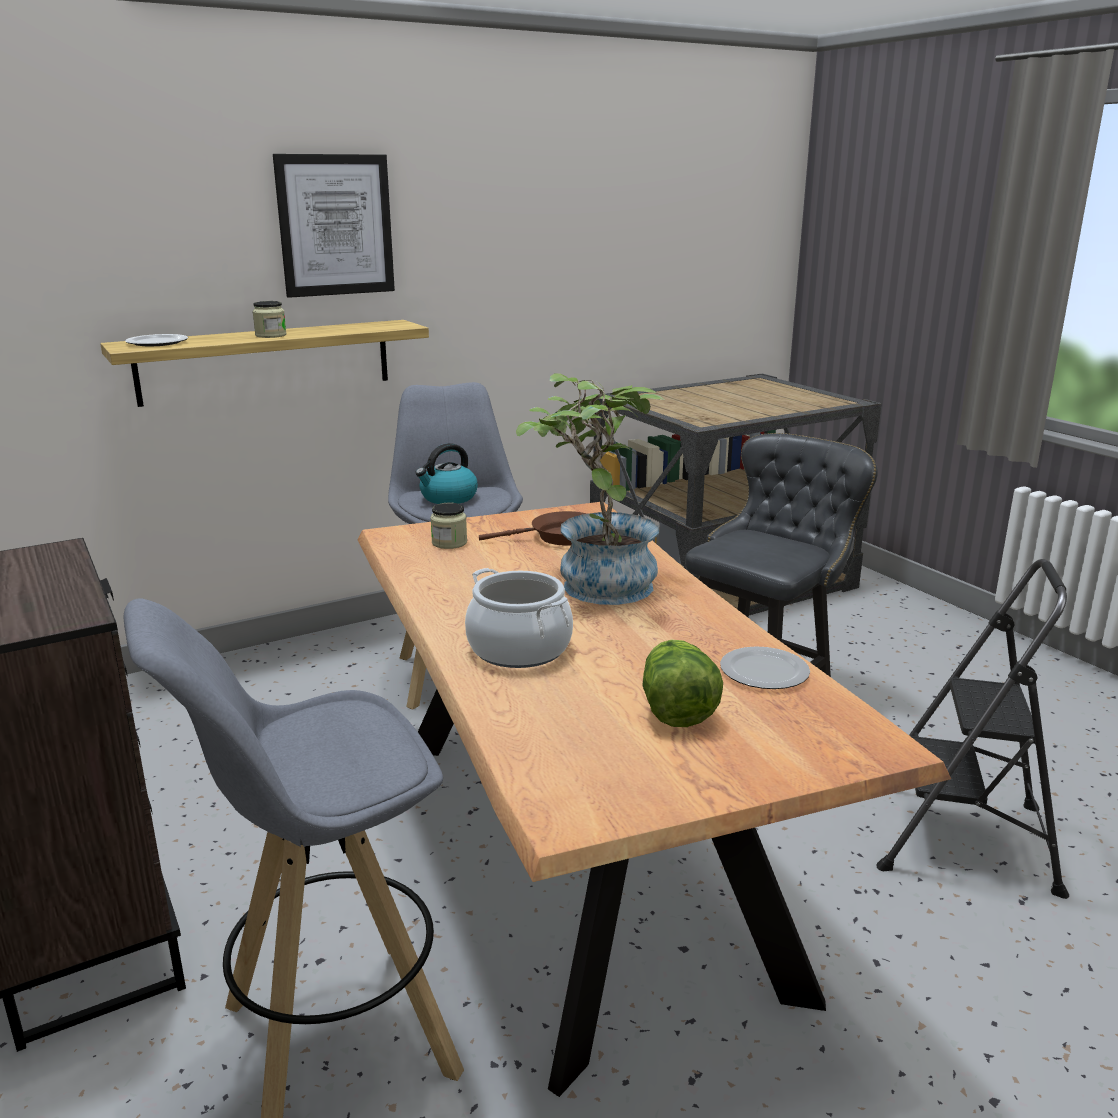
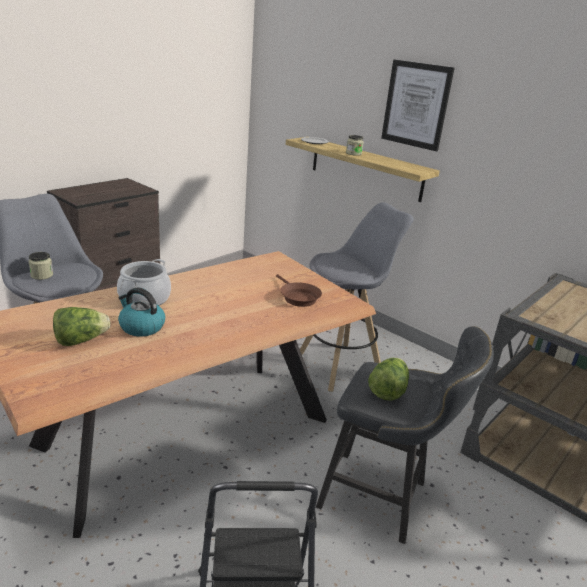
camera: 70 degrees right, 5 degrees up
kettle [415,443,478,504] -> kettle moved to [118,287,165,336]
jar [430,503,467,549] -> jar moved to [29,252,53,280]
potted plant [516,373,665,605] -> none
plate [720,647,810,689] -> none
none -> lettuce [368,358,409,401]

